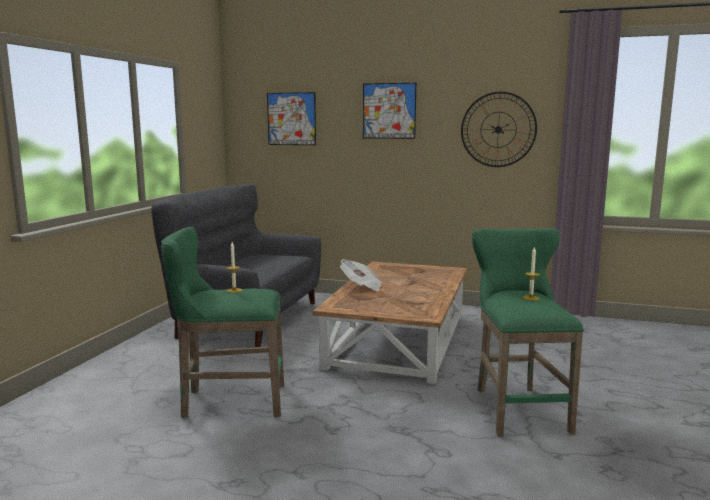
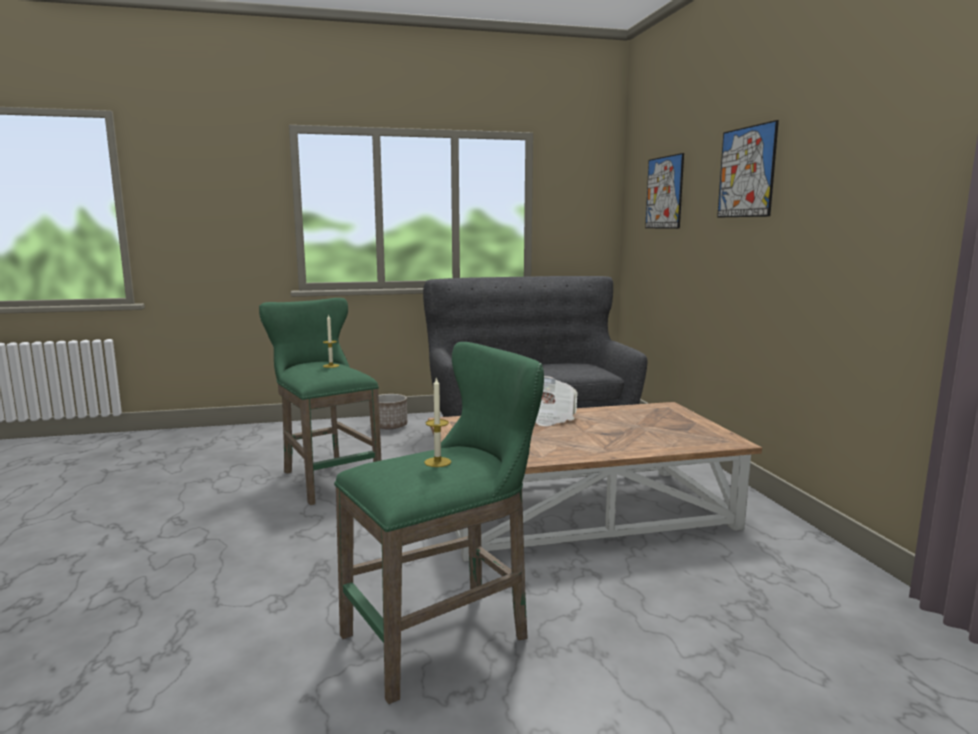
camera: 60 degrees right, 0 degrees up
wall clock [461,92,537,167] -> none
none -> planter [378,394,407,429]

